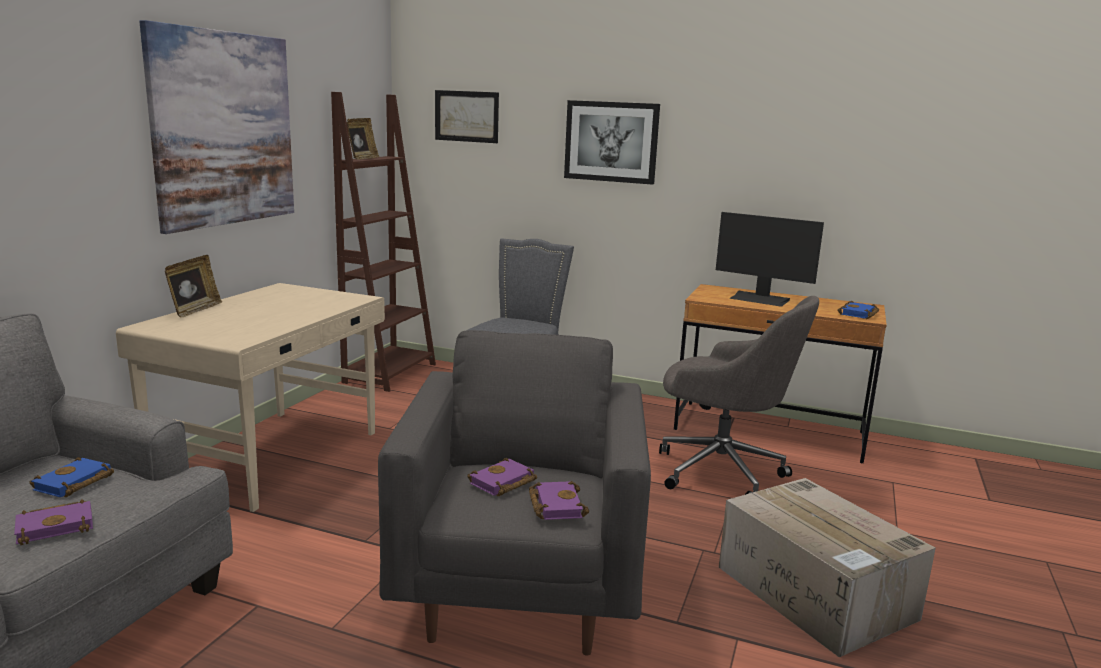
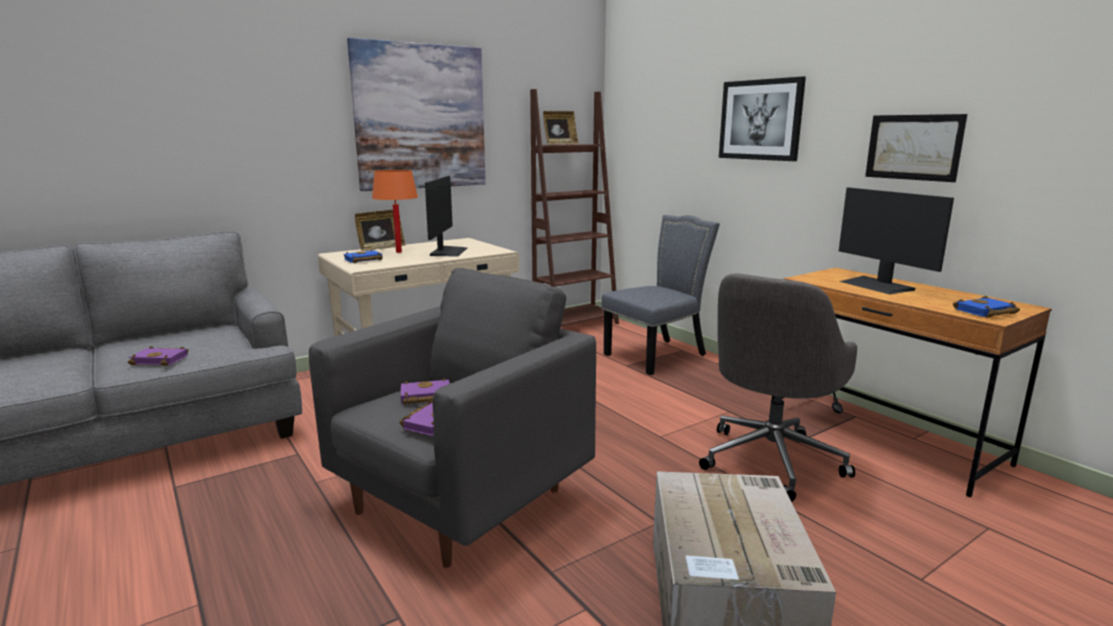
camera: 35 degrees right, 0 degrees up
blue book [29,457,114,497] -> blue book moved to [344,249,383,263]
picture [435,90,499,143] -> picture moved to [865,114,967,182]
grey office chair [659,296,819,495] -> grey office chair turned 60 degrees clockwise [699,273,857,502]
none -> orange table lamp [372,170,418,253]
none -> monitor [425,176,467,256]

